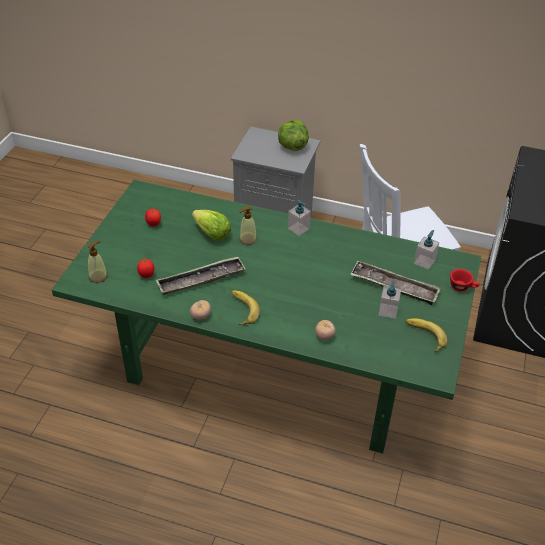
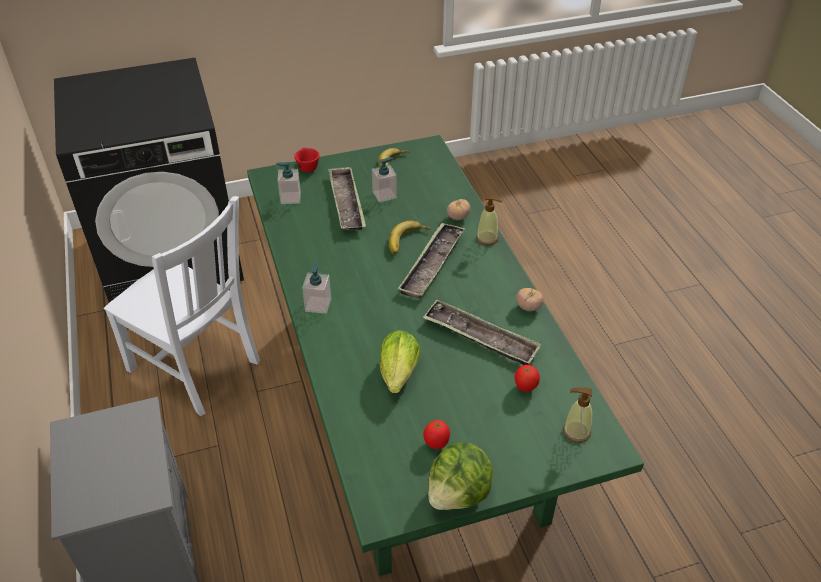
camera: 125 degrees left, 0 degrees up
banana [231,290,260,325] -> banana moved to [389,221,431,254]
soap dispenser [239,206,257,245] -> soap dispenser moved to [476,195,502,245]
lettuce [278,120,309,151] -> lettuce moved to [428,442,493,510]
none -> tray [398,222,465,299]

